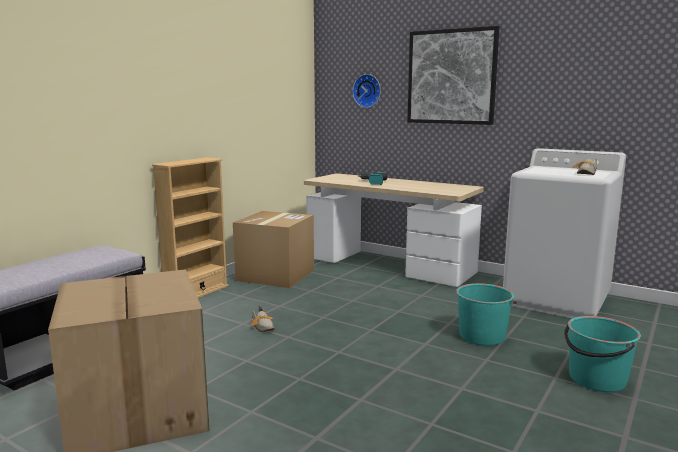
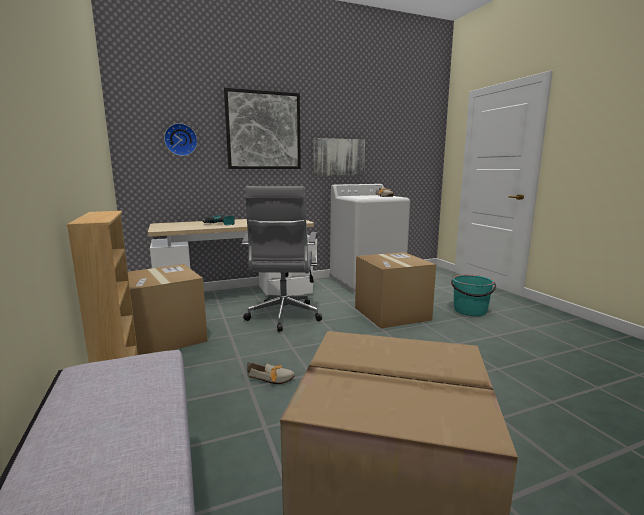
camera: 55 degrees left, 0 degrees up
turquoise bucket [456,283,517,346] -> cardboard box [355,252,436,329]
none -> grey office chair [241,186,322,332]
none -> picture [313,138,365,176]

